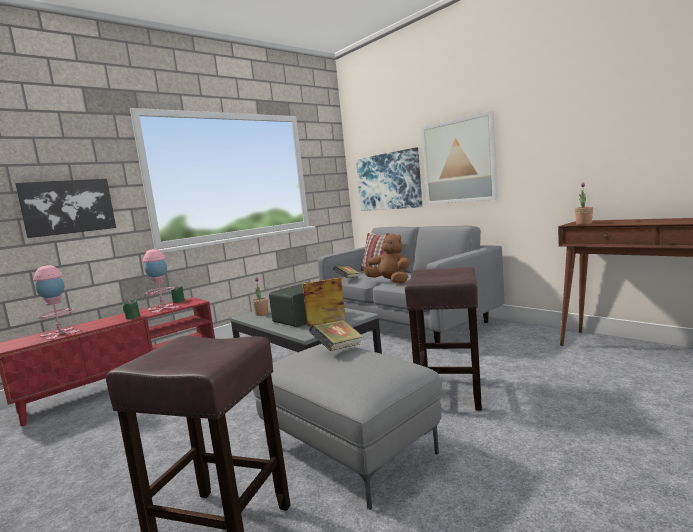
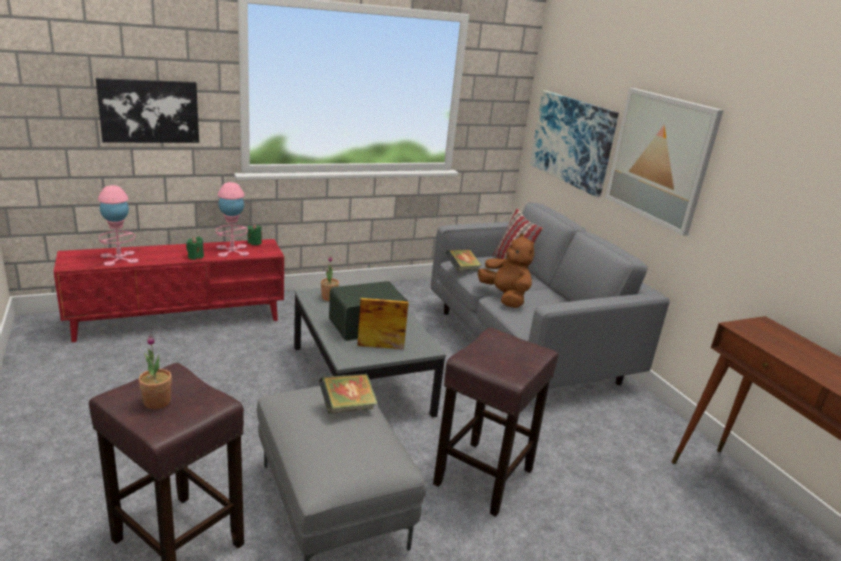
camera: 15 degrees right, 15 degrees up
potted plant [575,182,593,225] -> potted plant moved to [139,335,172,409]

